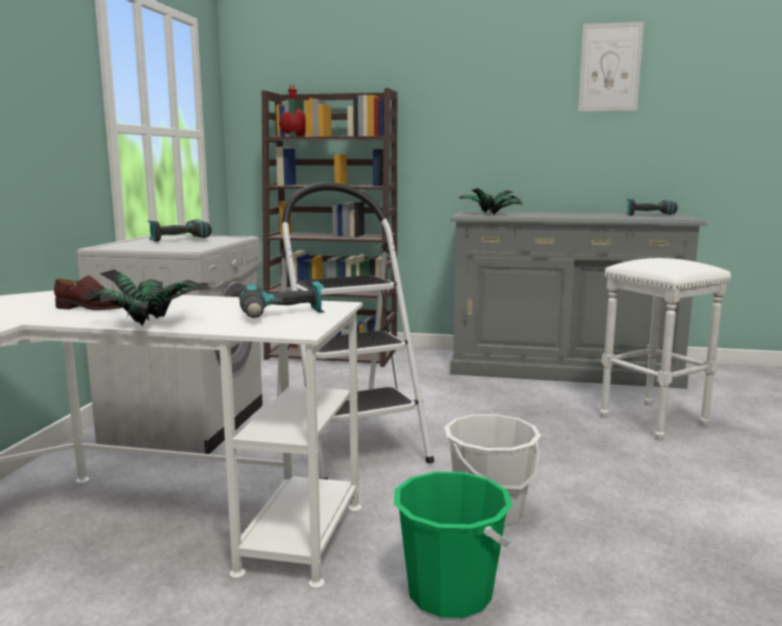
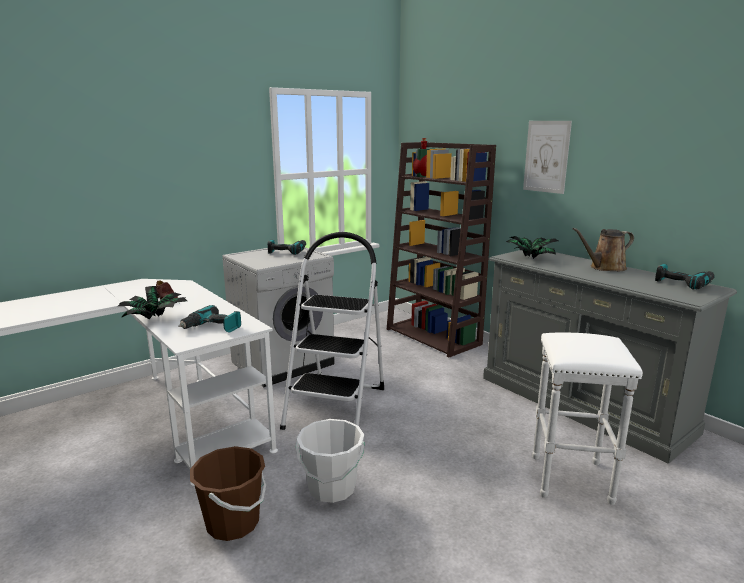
camera: 40 degrees right, 5 degrees up
green bucket [394,472,512,618] -> brown bucket [190,446,266,541]
picture [578,22,644,112] -> picture moved to [523,121,572,194]
none -> brown watering can [573,228,634,271]

